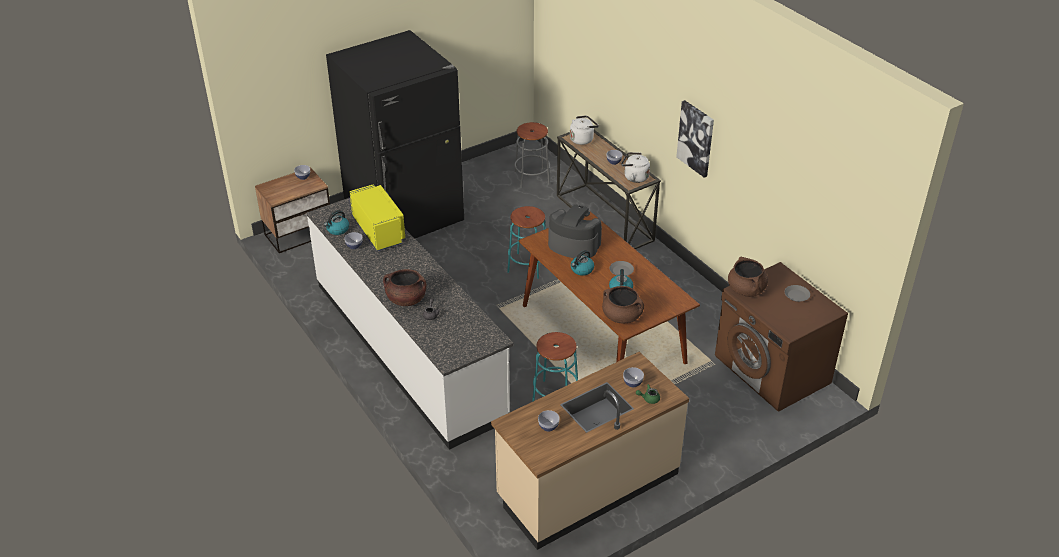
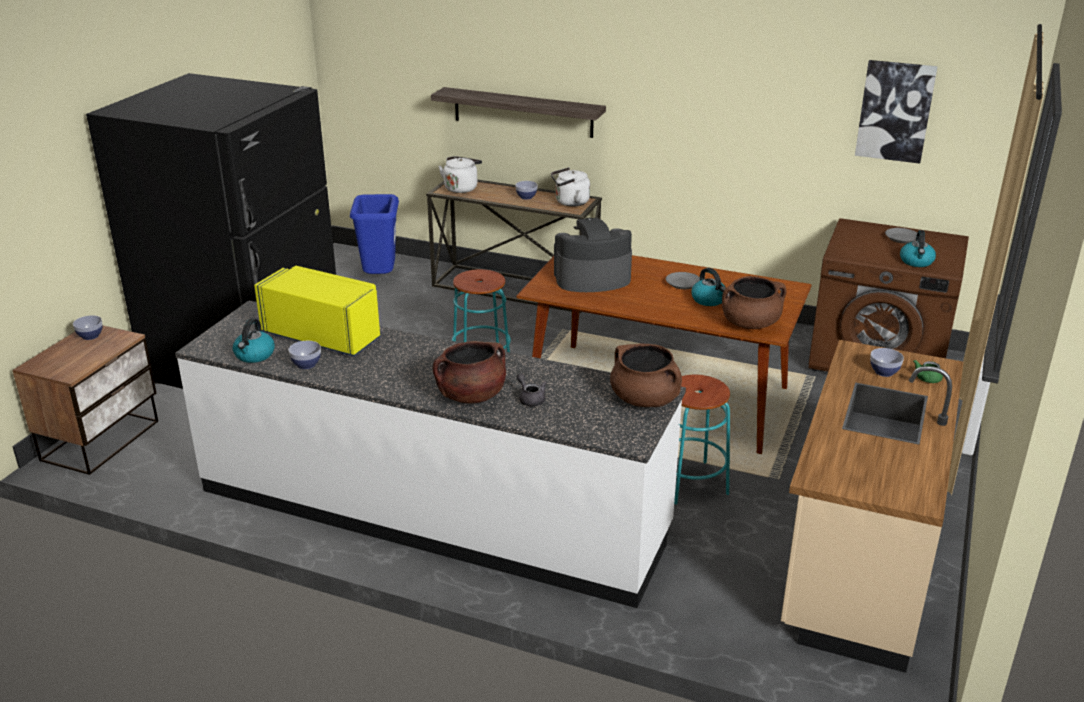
camera: 35 degrees left, 10 degrees down
grey stool [514,122,550,188] -> blue trash can [350,194,399,274]
bowl [538,410,560,431] -> none
kettle [571,250,594,276] -> kettle moved to [900,230,936,267]
picture [676,100,714,177] -> picture moved to [855,60,938,164]
brown cooking pot [728,257,768,297] -> brown cooking pot moved to [610,343,682,407]
none -> shelf [431,87,606,138]

